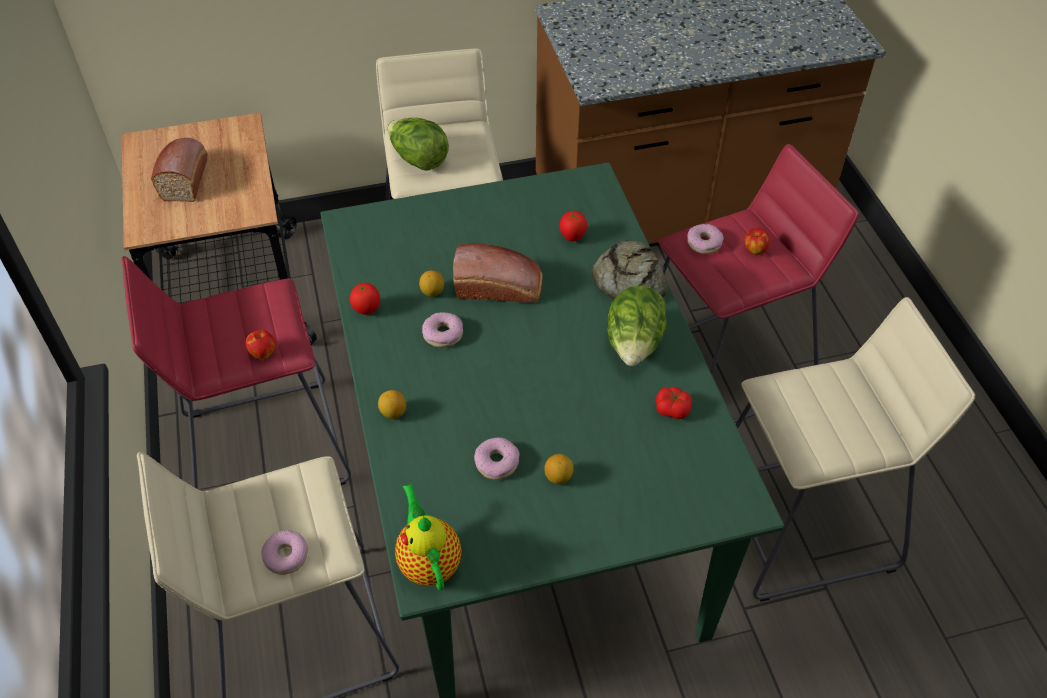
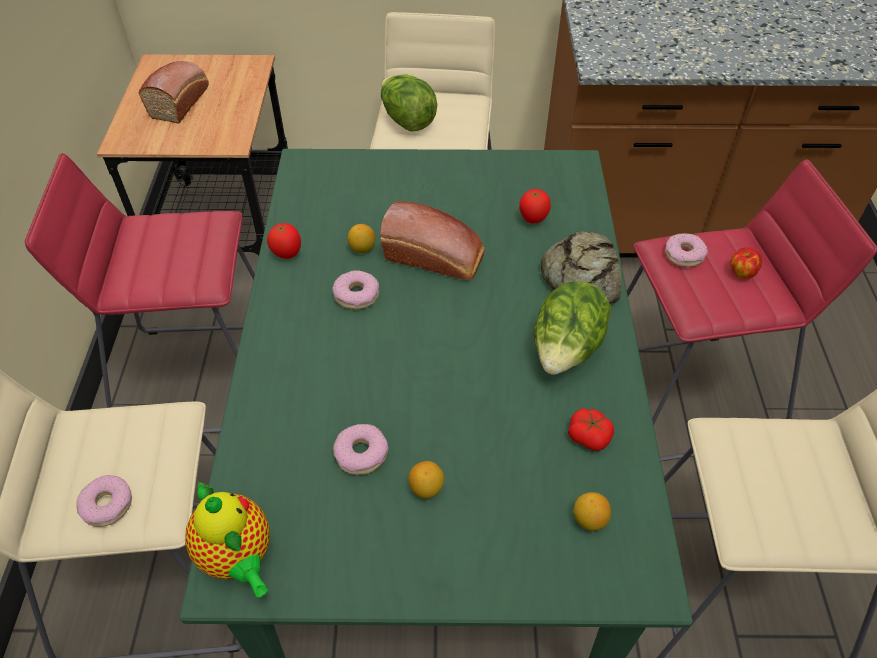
camera: 15 degrees right, 0 degrees up
apple [246,330,276,359] -> none
lemon [378,390,406,419] -> lemon moved to [573,492,611,531]
teapot [395,484,462,591] -> teapot turned 150 degrees clockwise [185,481,270,597]

